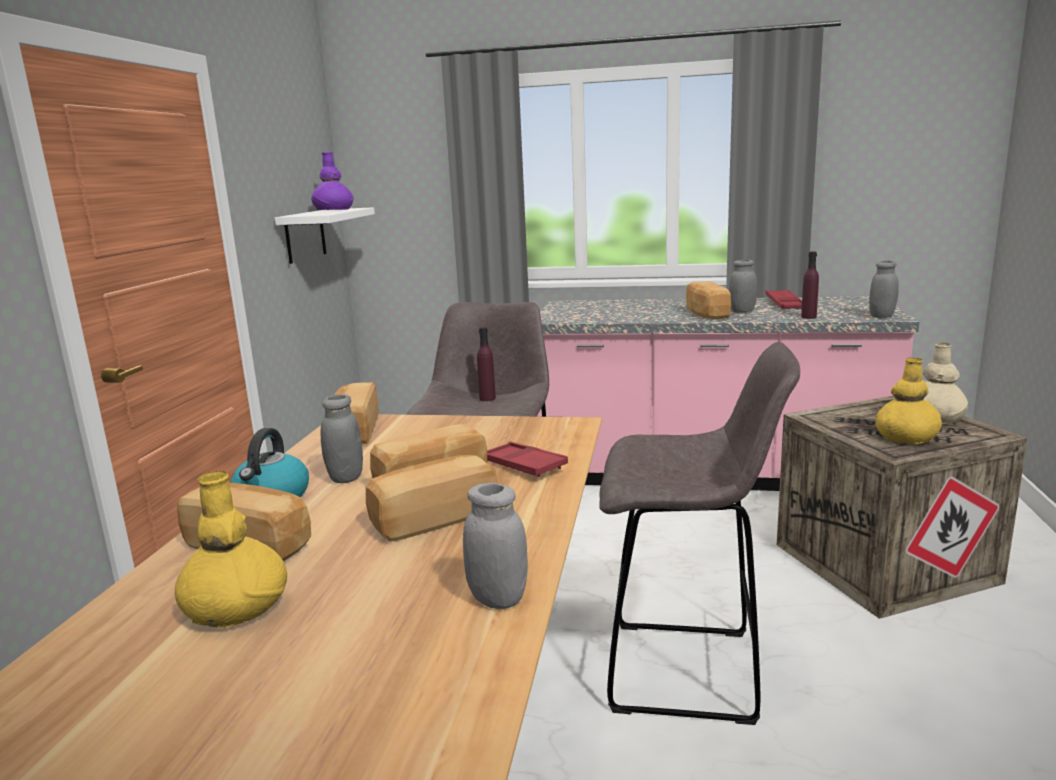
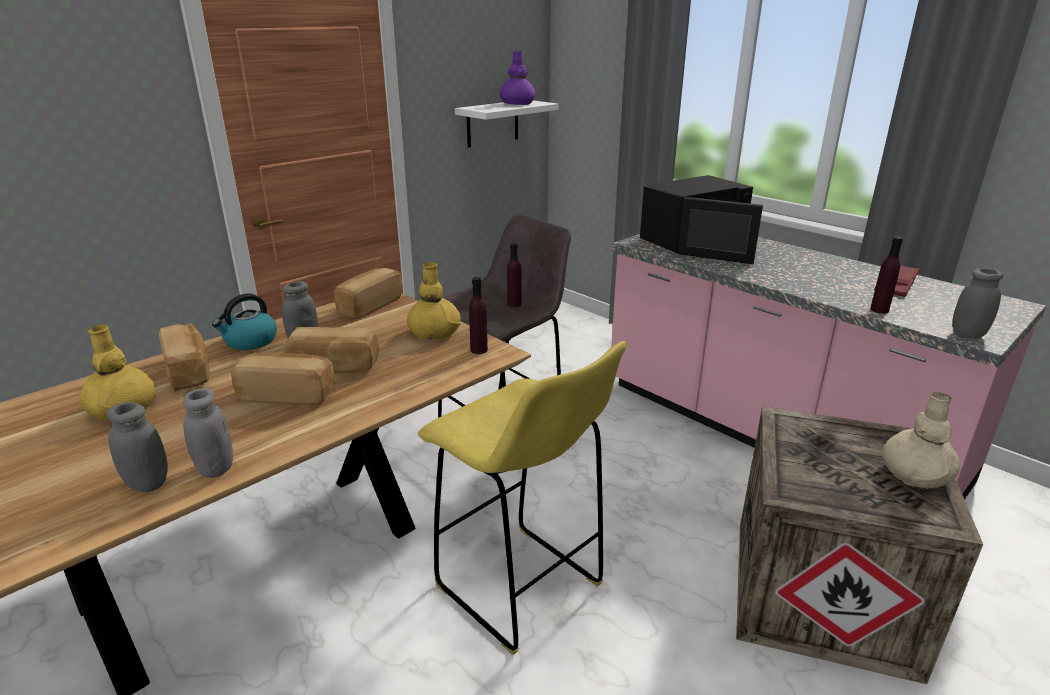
camera: 35 degrees right, 10 degrees up
red tray [487,442,568,477] -> none
grey stool [599,342,800,725] -> yellow stool [418,341,626,655]
bread [686,281,731,319] -> none
grey jar [729,260,757,313] -> grey jar moved to [107,402,168,492]
yellow vase [875,358,942,444] -> yellow vase moved to [407,262,461,340]
none -> purple bottle [469,277,488,354]
none -> black microwave [640,175,763,264]

